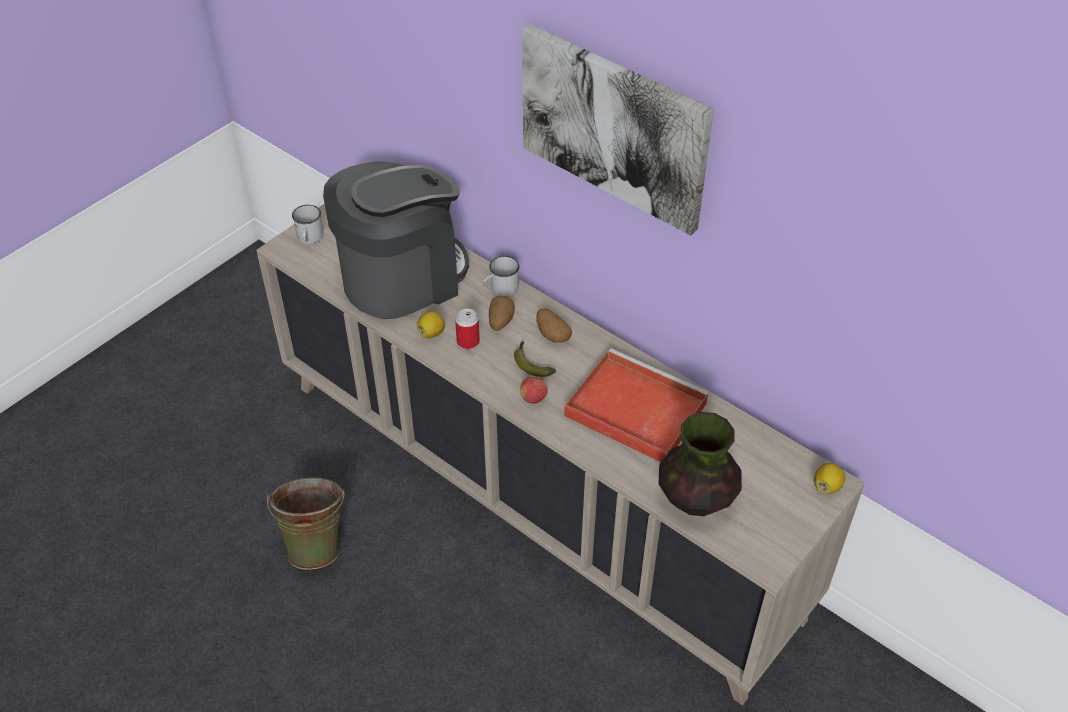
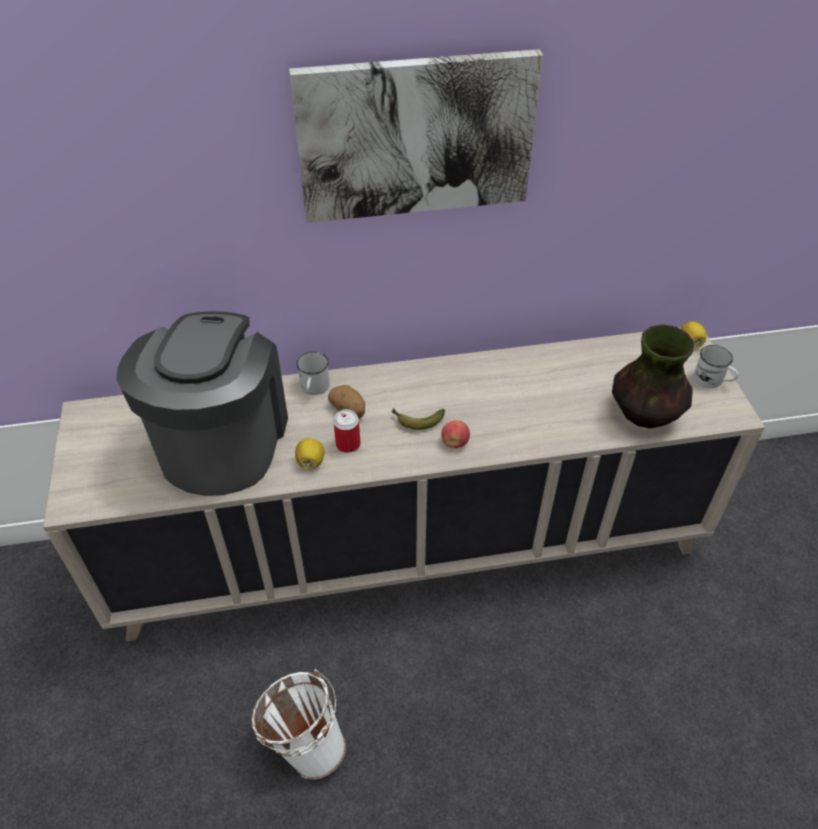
camera: 50 degrees left, 0 degrees up
green bucket [267,477,345,570] -> white bucket [252,669,346,780]
white mug [292,205,323,244] -> white mug moved to [694,345,738,388]
potato [536,308,572,343] -> none
red tray [564,348,709,462] -> none

